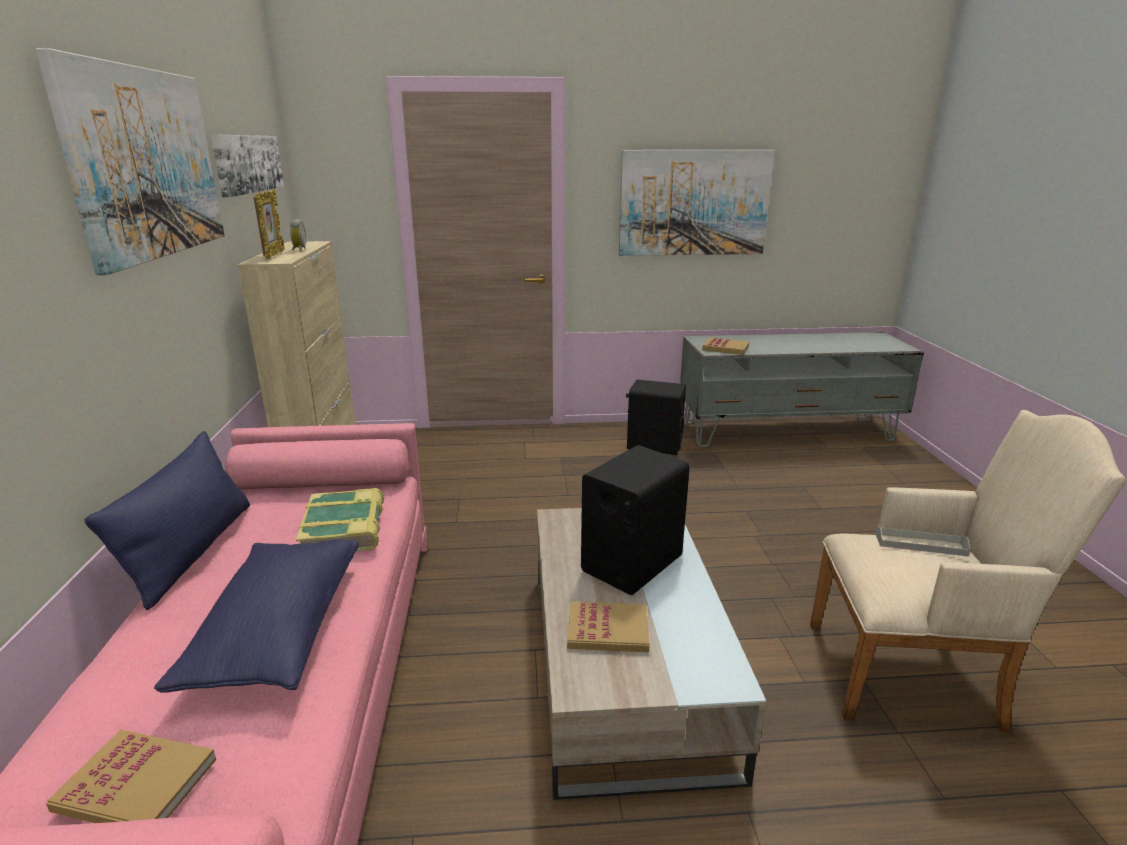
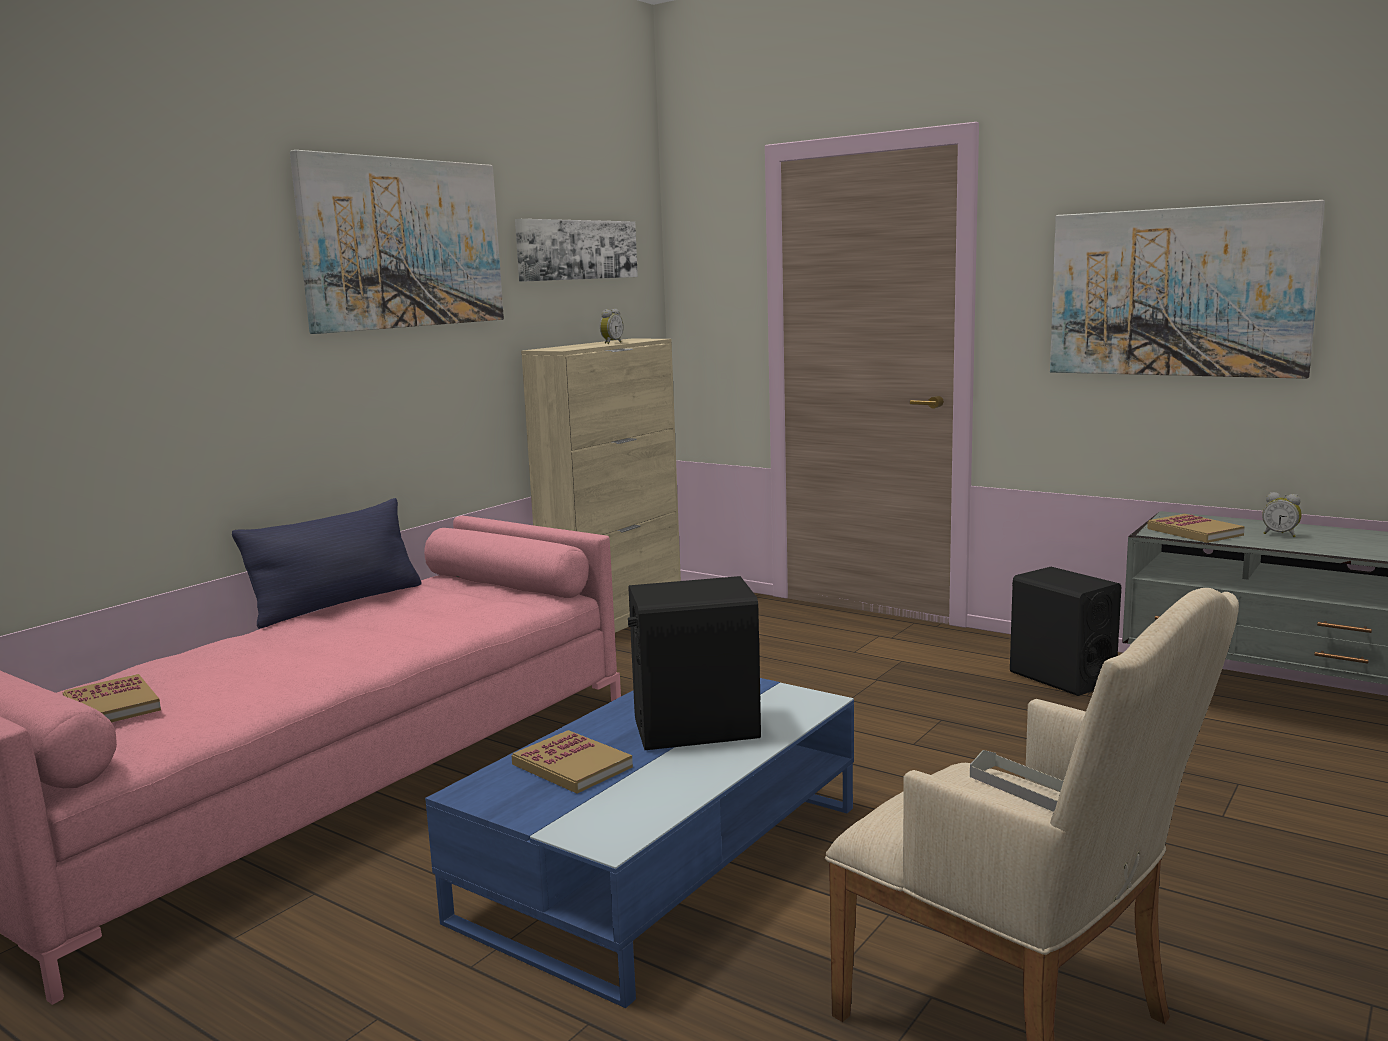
camera: 40 degrees right, 10 degrees down
blue pillow [154,539,359,692] -> none
picture frame [253,189,284,260] -> none
book [296,488,385,551] -> none
beige coffee table [537,508,766,800] -> blue coffee table [425,678,854,1008]
none -> alarm clock [1262,492,1302,537]

